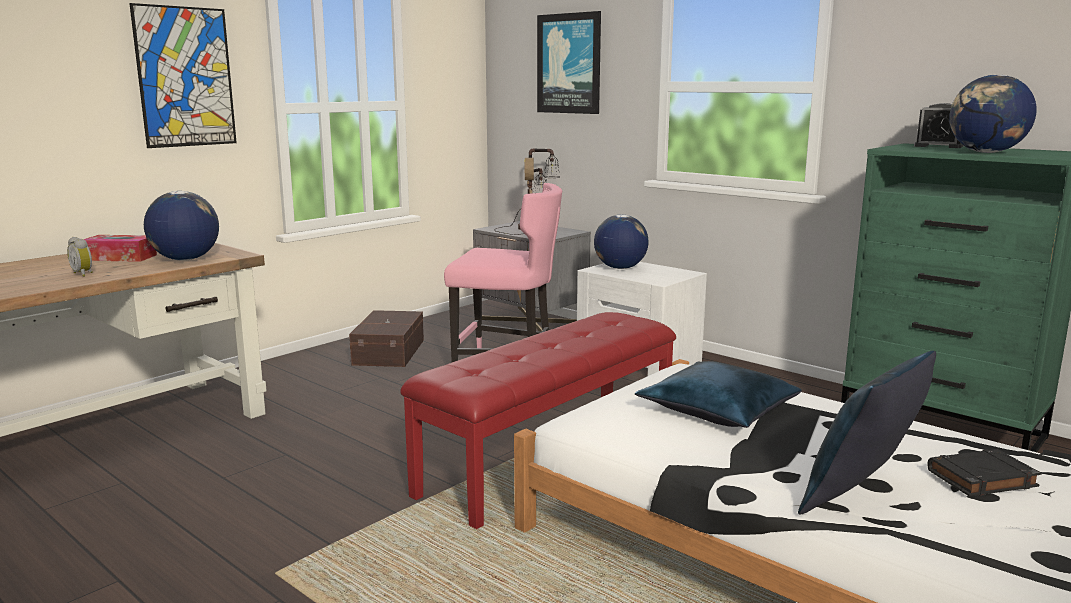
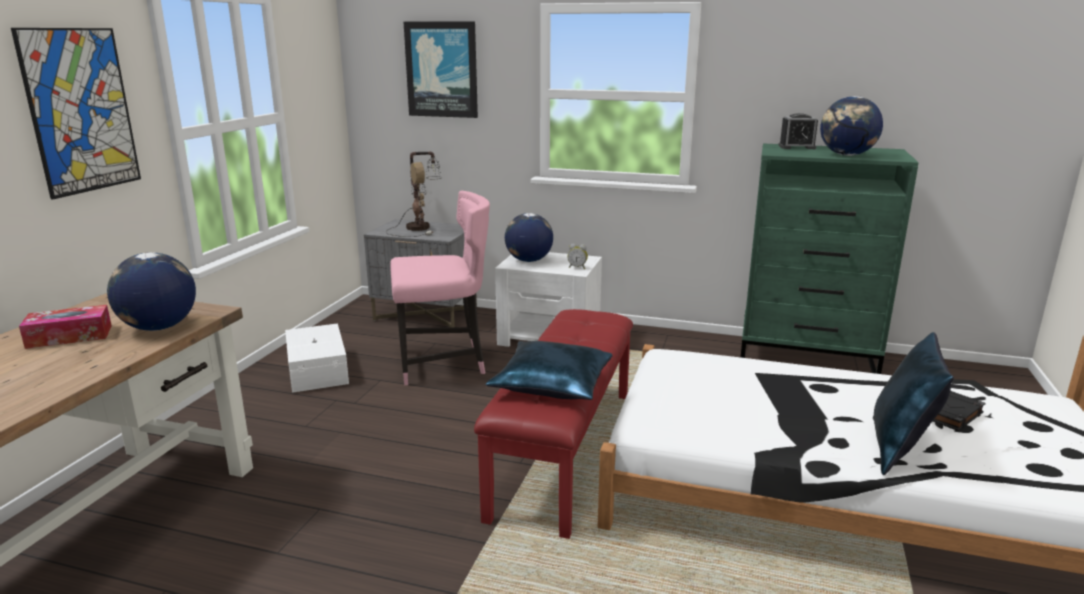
camera: 25 degrees left, 5 degrees up
alarm clock [67,237,93,277] -> alarm clock moved to [567,244,588,269]
brown storage box [349,310,424,367] -> white storage box [285,323,349,393]
blue pillow [635,361,802,428] -> blue pillow moved to [485,341,613,400]

